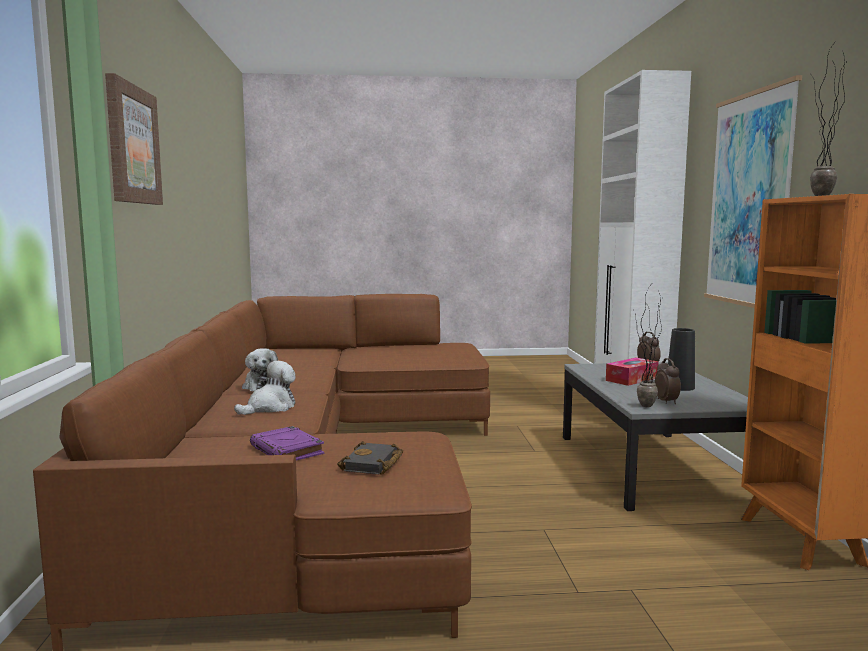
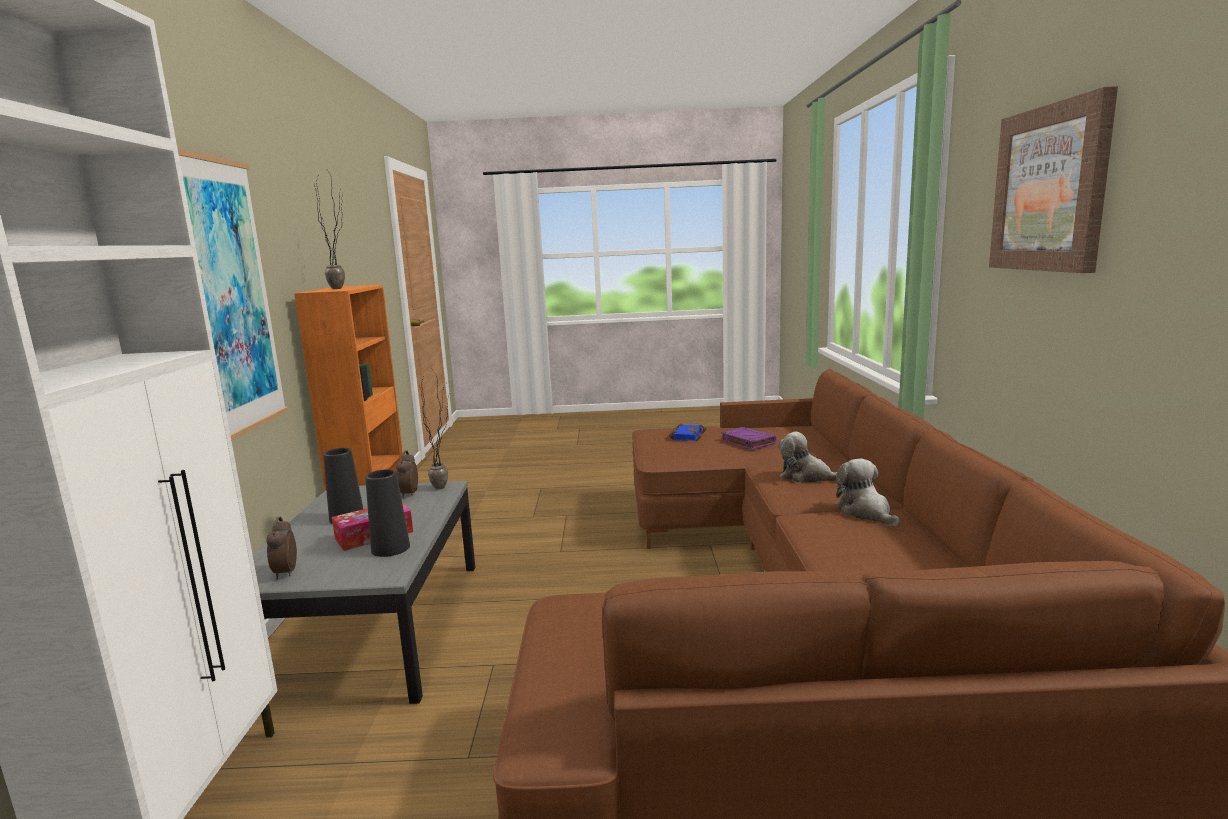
camera: 175 degrees left, 5 degrees up
plush toy [234,361,296,415] -> plush toy turned 75 degrees clockwise [778,432,837,483]
black book [337,441,403,475] -> blue book [669,424,706,441]
none -> black vase [365,469,410,557]

